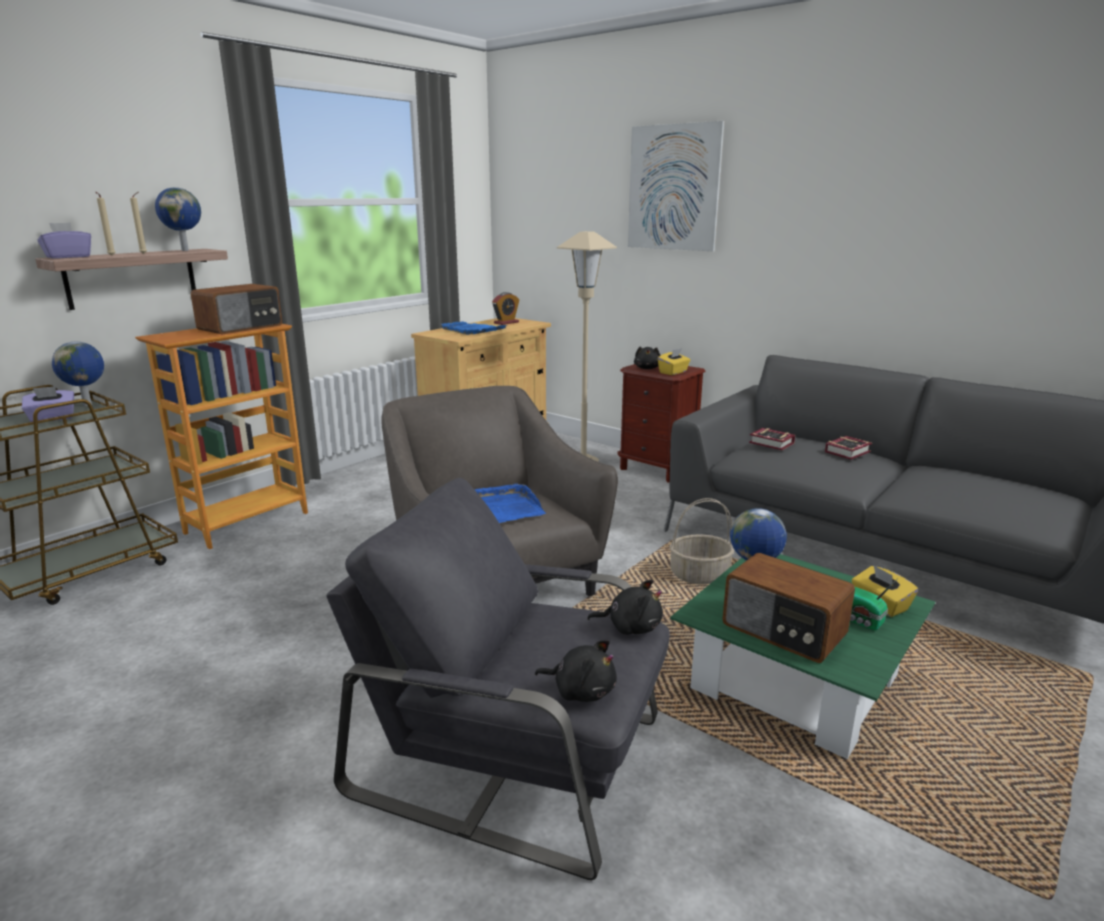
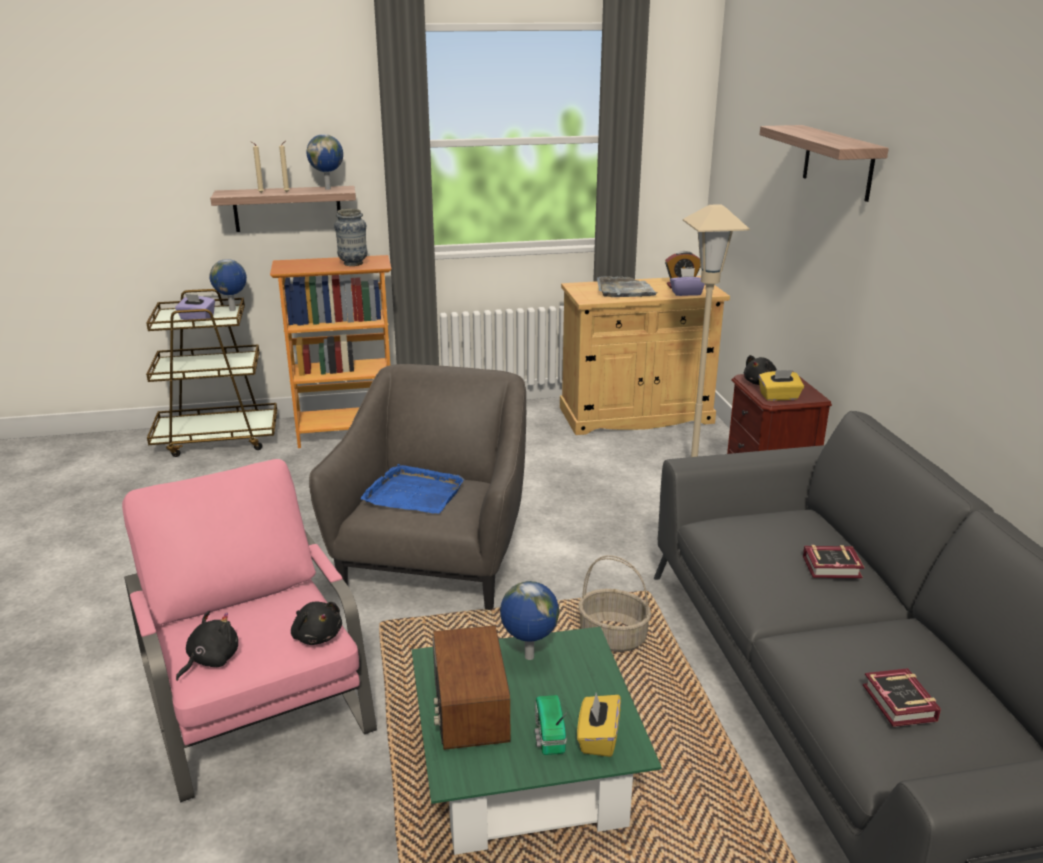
camera: 40 degrees right, 5 degrees up
purple tissue box [37,222,91,259] -> purple tissue box moved to [670,268,705,296]
radio [191,284,283,334] -> vase [334,209,368,266]
grey armchair [326,478,670,880] -> pink armchair [122,459,377,802]
blue tray [440,321,508,335] -> grey tray [597,276,657,297]
black plush toy [535,640,617,702] -> black plush toy turned 120 degrees counterclockwise [176,611,238,681]
picture [628,121,724,251] -> shelf [760,125,889,202]
book [749,428,795,450] -> book moved to [863,668,941,727]

